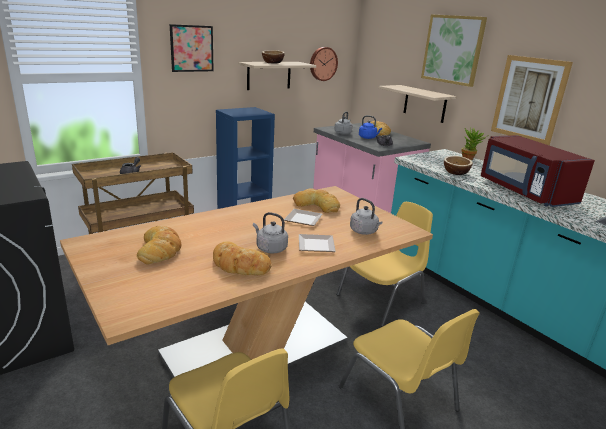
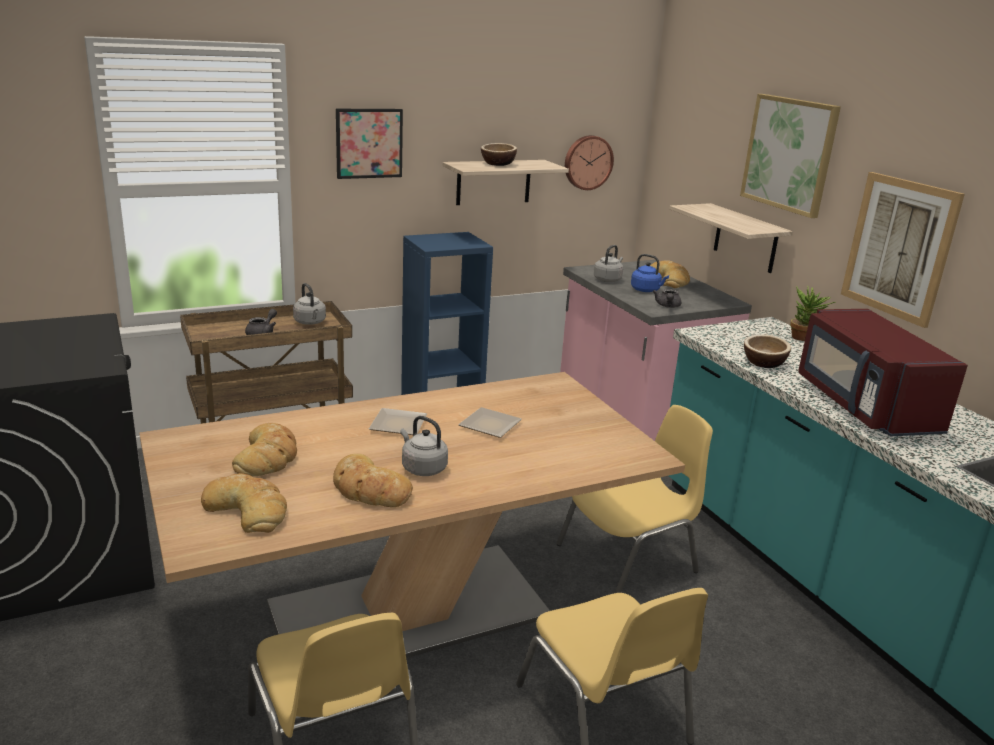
camera: 10 degrees right, 0 degrees up
bread [293,189,340,213] -> bread moved to [201,473,287,533]
plate [299,234,336,252] -> plate moved to [369,408,427,435]
grey kettle [350,198,382,235] -> grey kettle moved to [293,283,326,325]

